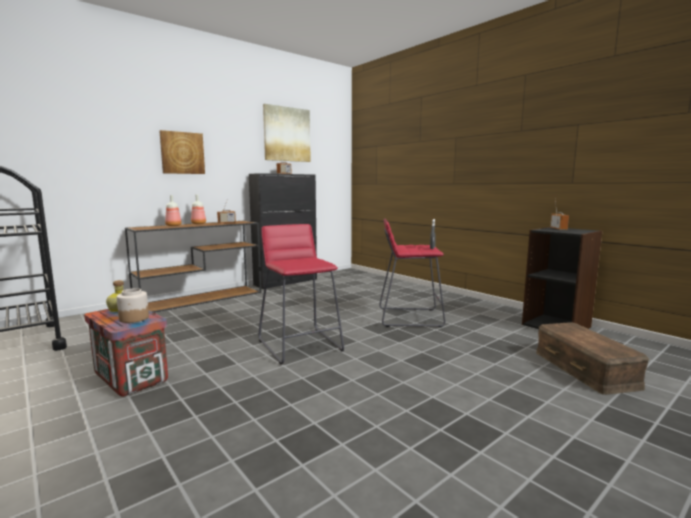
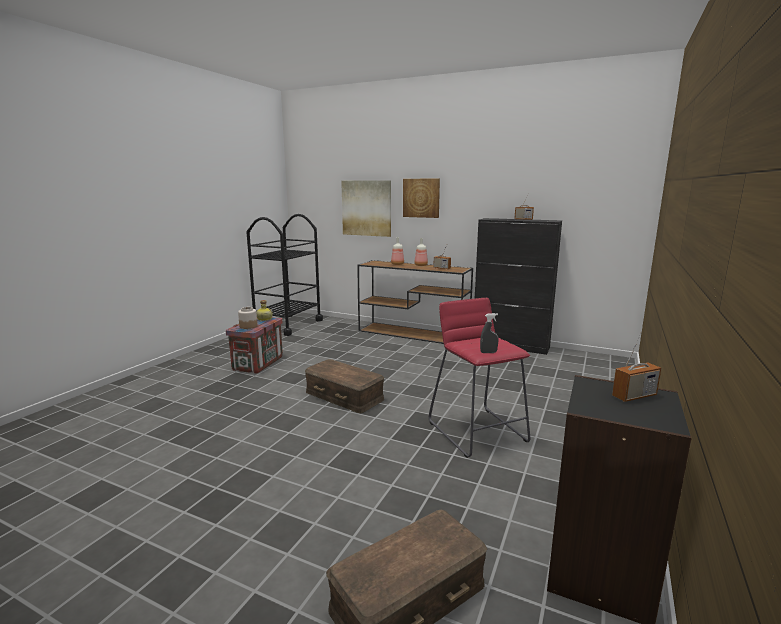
camera: 65 degrees right, 5 degrees up
red stool [258,224,344,364] -> brown storage box [305,359,384,413]
picture [263,104,311,162] -> picture moved to [341,180,391,237]

